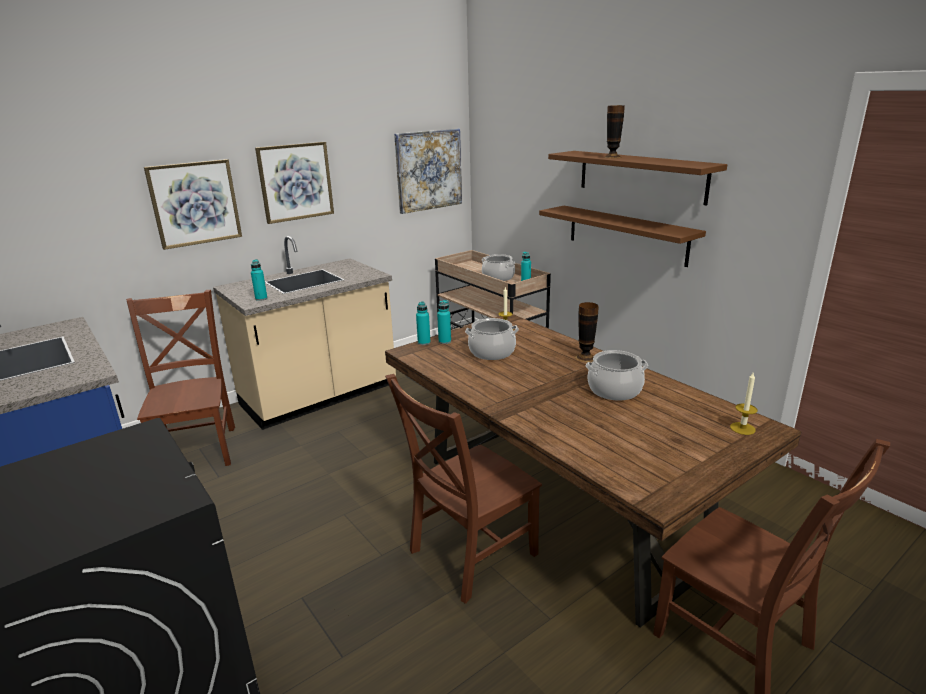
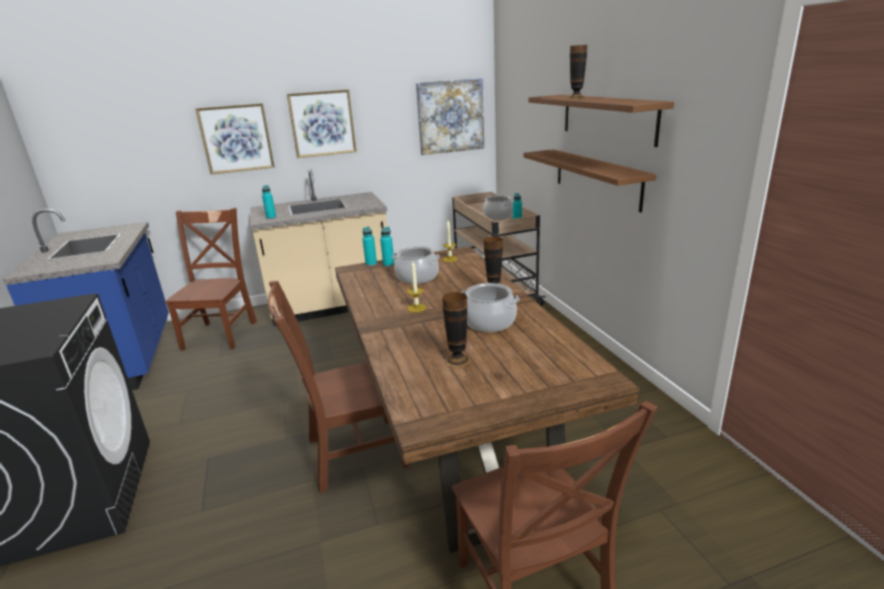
camera: 20 degrees right, 0 degrees up
candle [730,373,758,435] -> candle moved to [407,261,426,312]
none -> vase [442,292,471,368]

